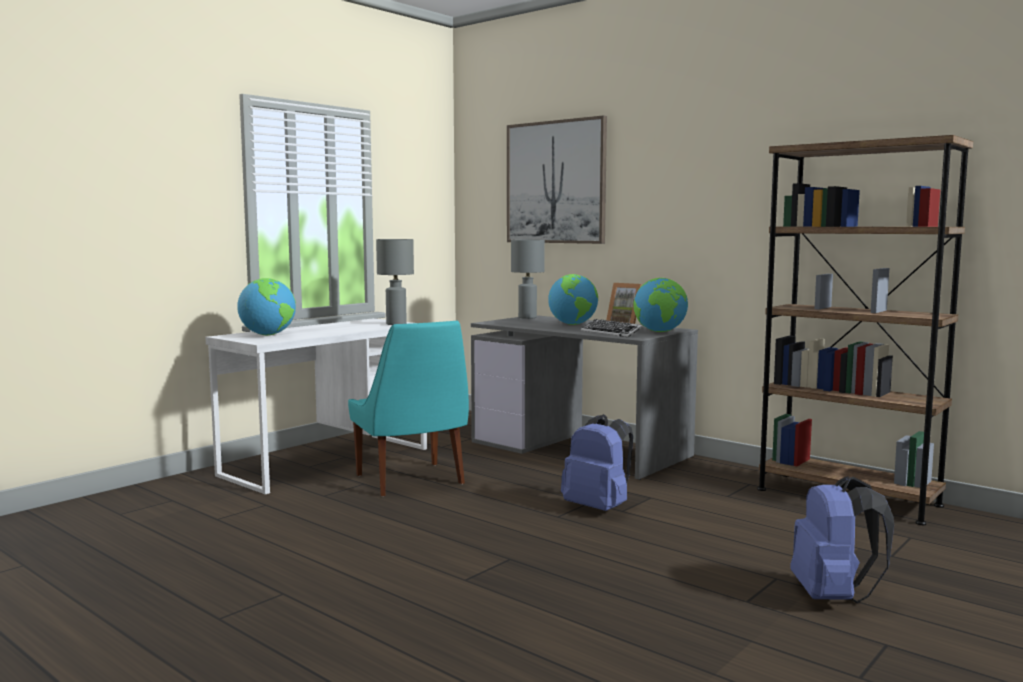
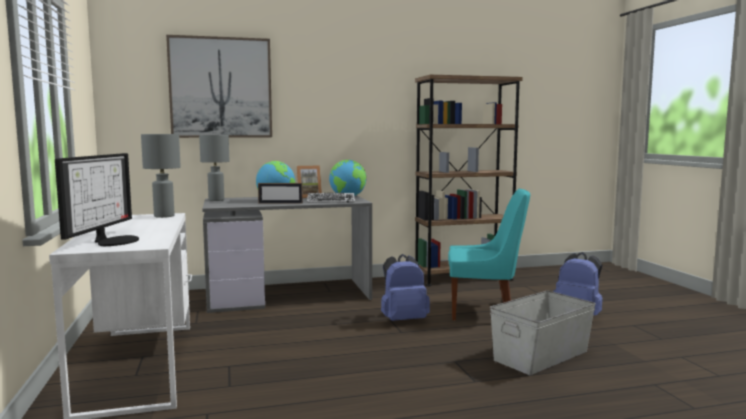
camera: 55 degrees left, 0 degrees up
globe [237,278,296,335] -> monitor [55,153,139,246]
turquoise chair [348,321,469,497] -> turquoise chair moved to [448,189,530,321]
none -> picture frame [258,183,303,204]
none -> grey storage box [490,291,596,375]

